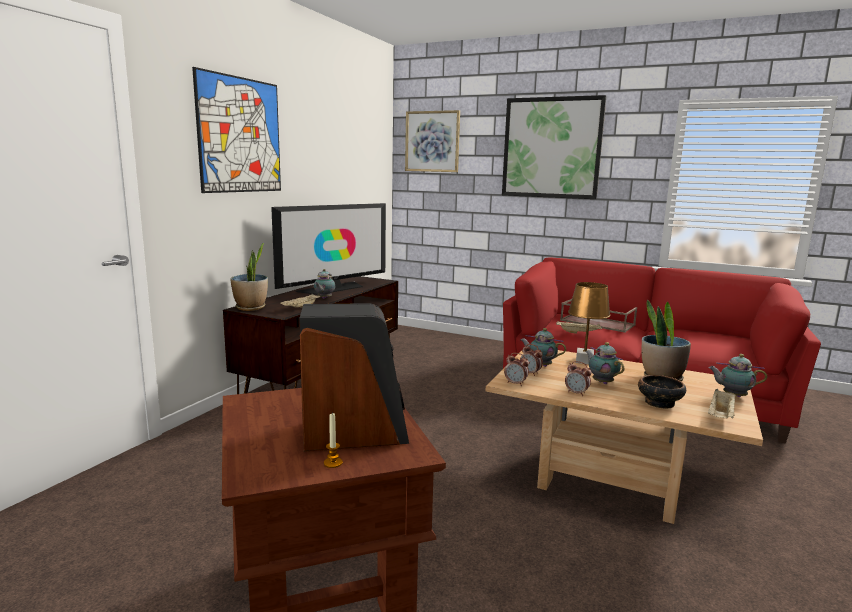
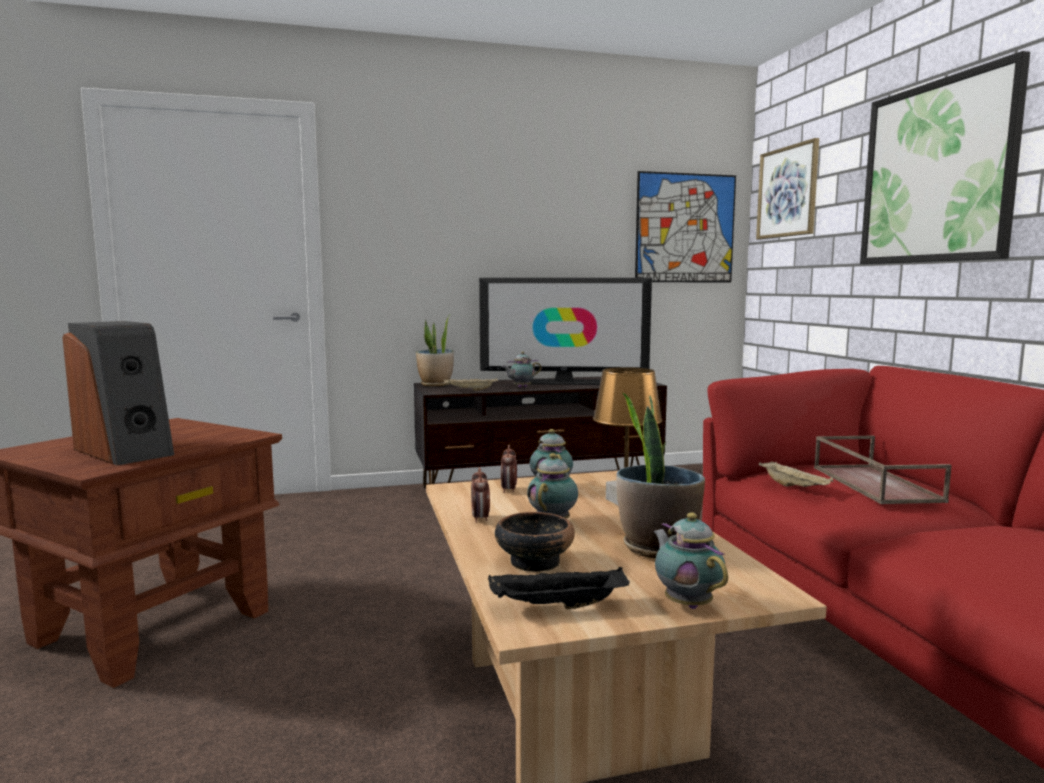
camera: 50 degrees right, 5 degrees down
picture [192,67,281,193] -> picture moved to [635,171,736,282]
candle [324,413,343,468] -> none
alarm clock [504,353,529,386] -> none
beige tray [708,389,736,419] -> black tray [488,567,630,609]

